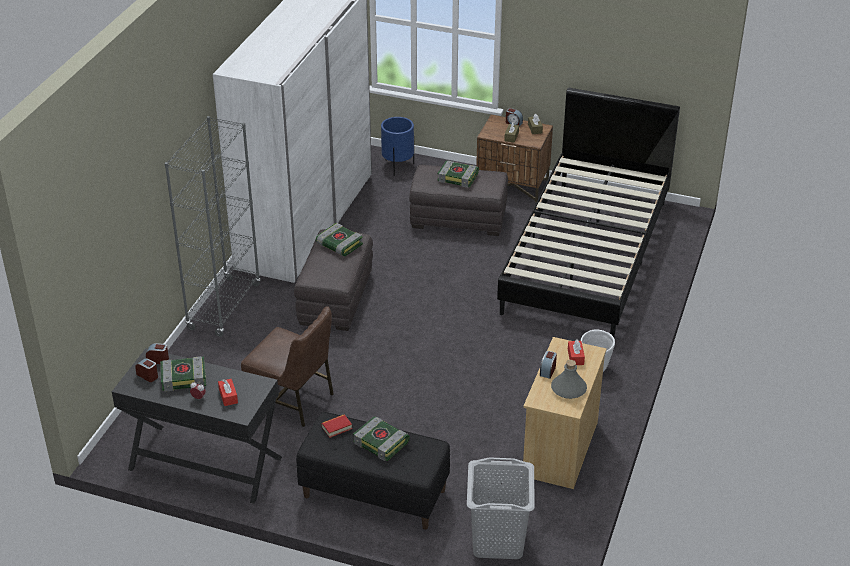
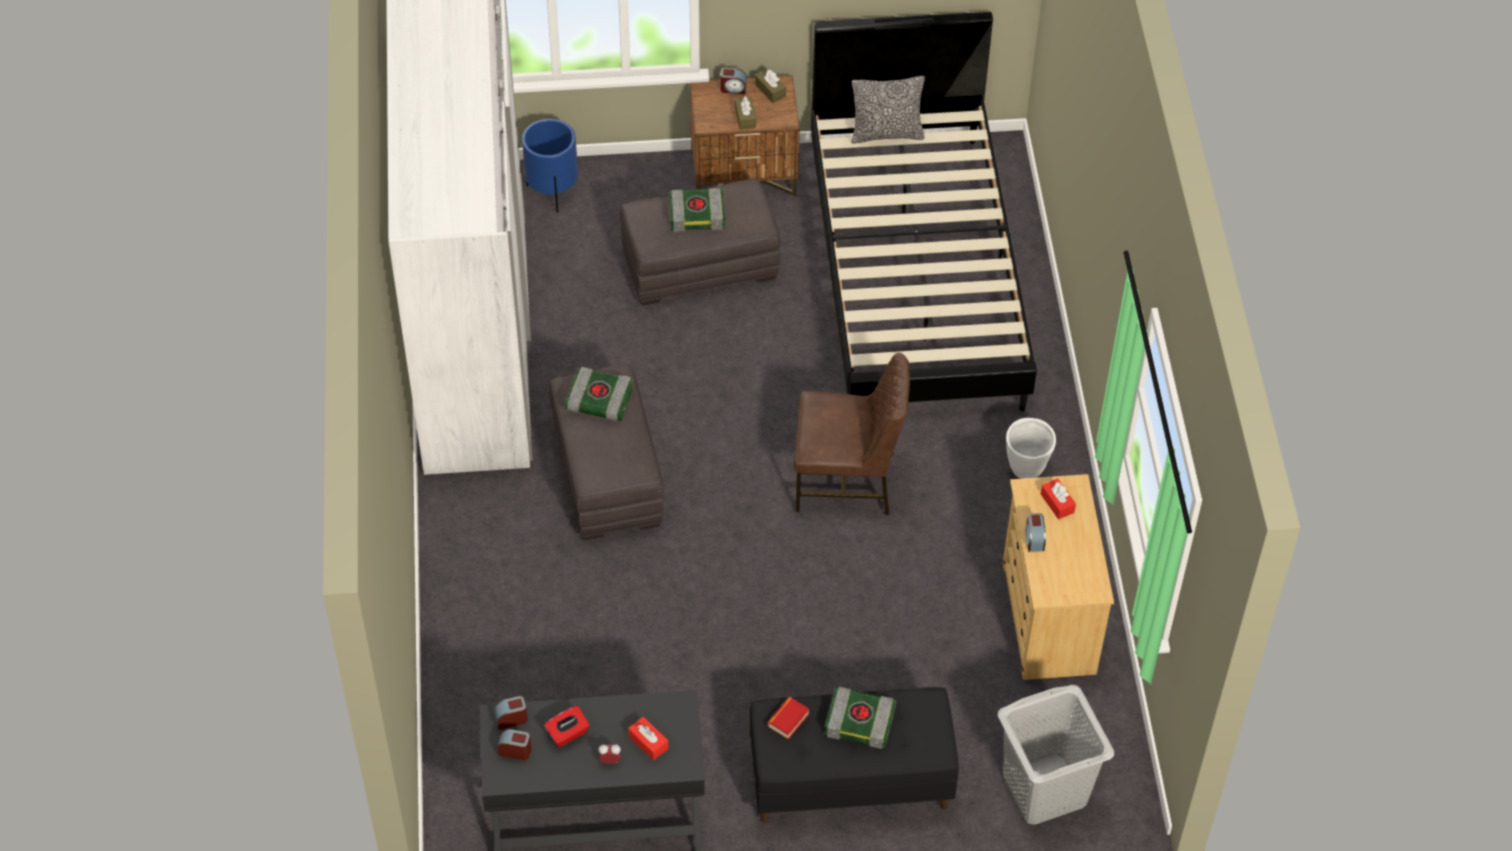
camera: 25 degrees left, 15 degrees up
book [160,356,206,392] -> red tissue box [544,706,590,747]
grey bookcase [165,116,261,337] -> none
brown chair [241,306,334,427] -> brown chair moved to [794,353,910,515]
grey bottle [551,360,587,399] -> none
none -> pillow [851,76,925,144]

